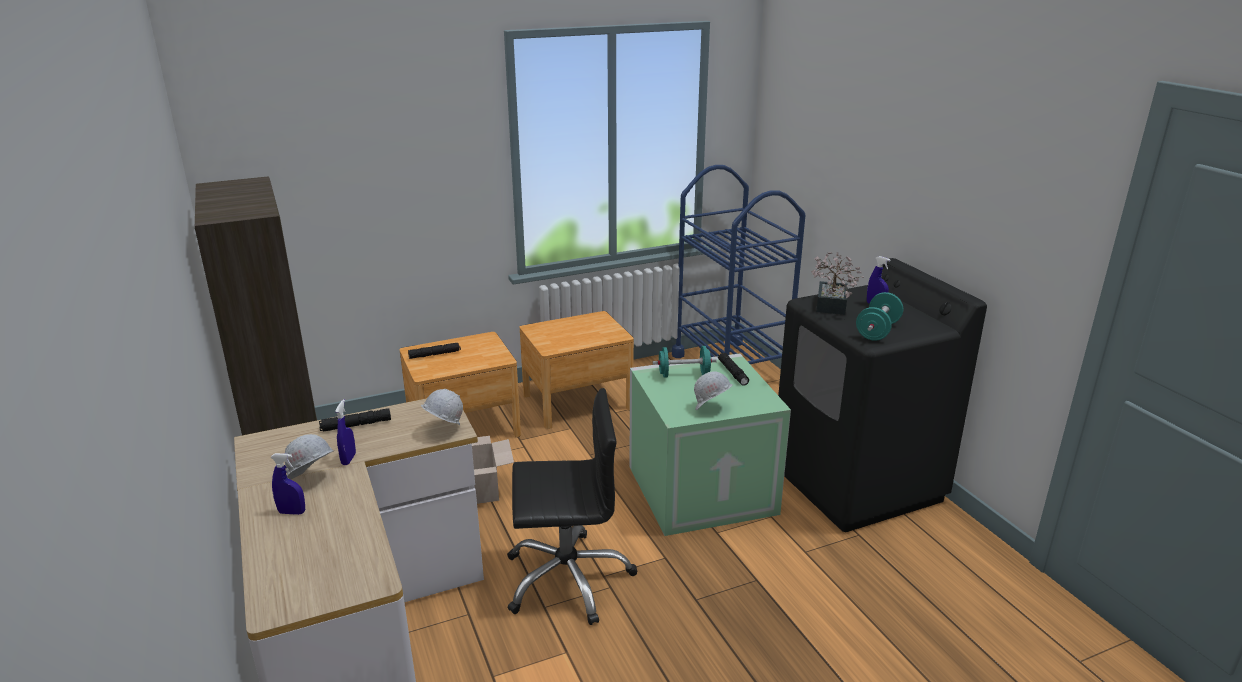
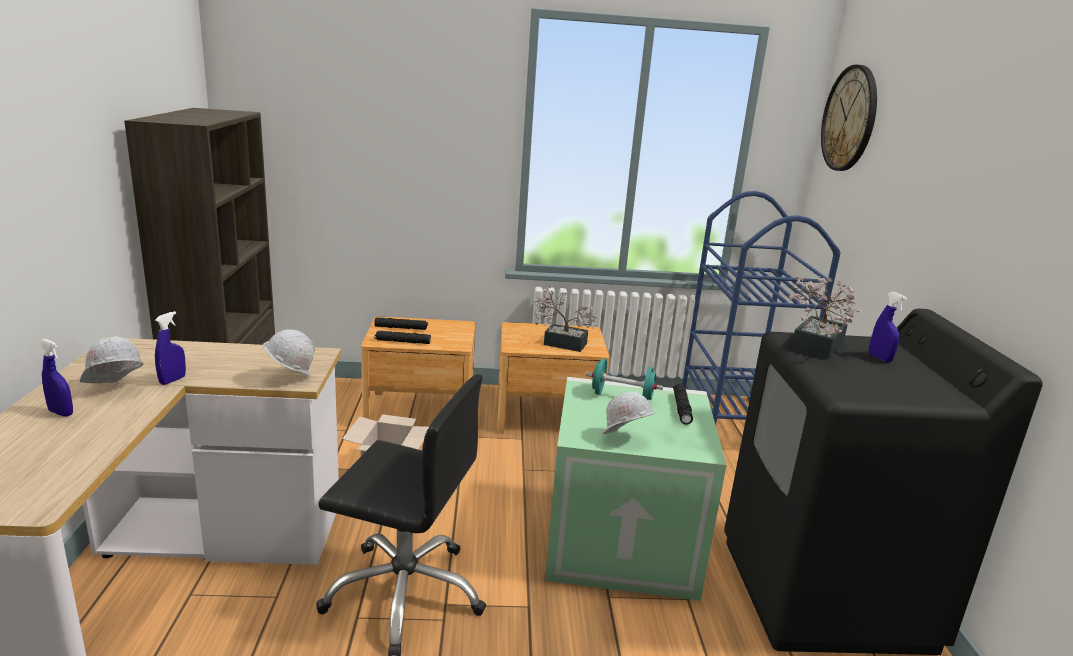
camera: 20 degrees right, 5 degrees down
black flashlight [319,408,391,432] -> black flashlight moved to [374,331,431,344]
turquoise dumbbell [856,292,903,341] -> none
none -> potted plant [534,286,597,352]
none -> wall clock [821,65,877,171]

